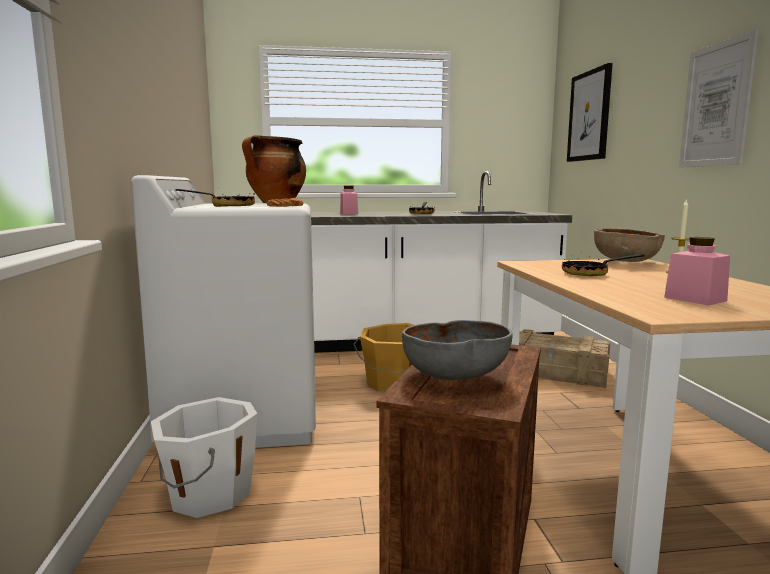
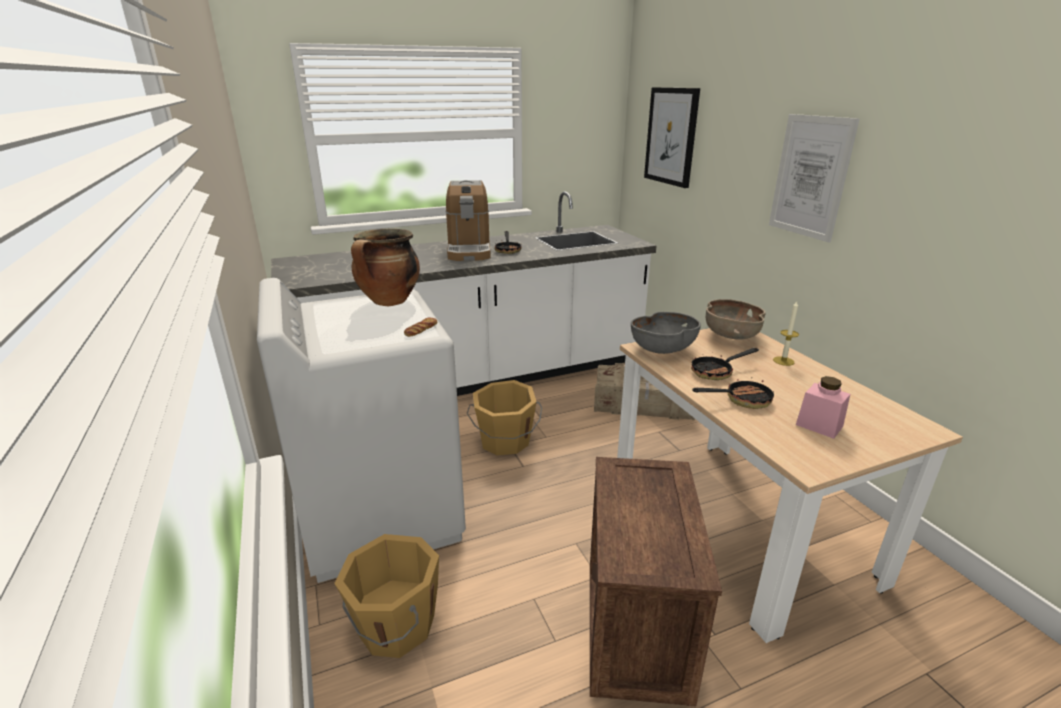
camera: 15 degrees left, 15 degrees up
white bucket [151,397,257,518] -> orange bucket [334,534,439,658]
frying pan [175,189,255,207] -> frying pan moved to [692,377,774,409]
pink jar [340,186,358,214] -> none
grey bowl [402,320,513,380] -> grey bowl moved to [631,312,701,354]
none -> coffee machine [446,180,491,261]

